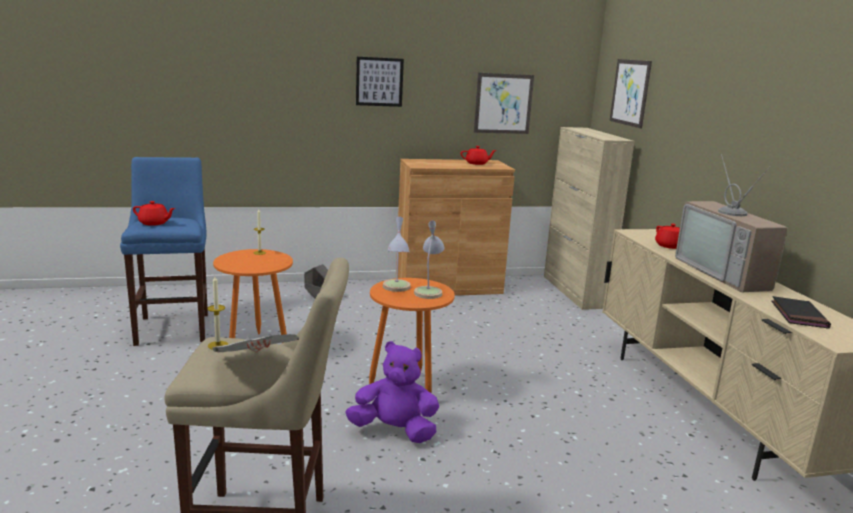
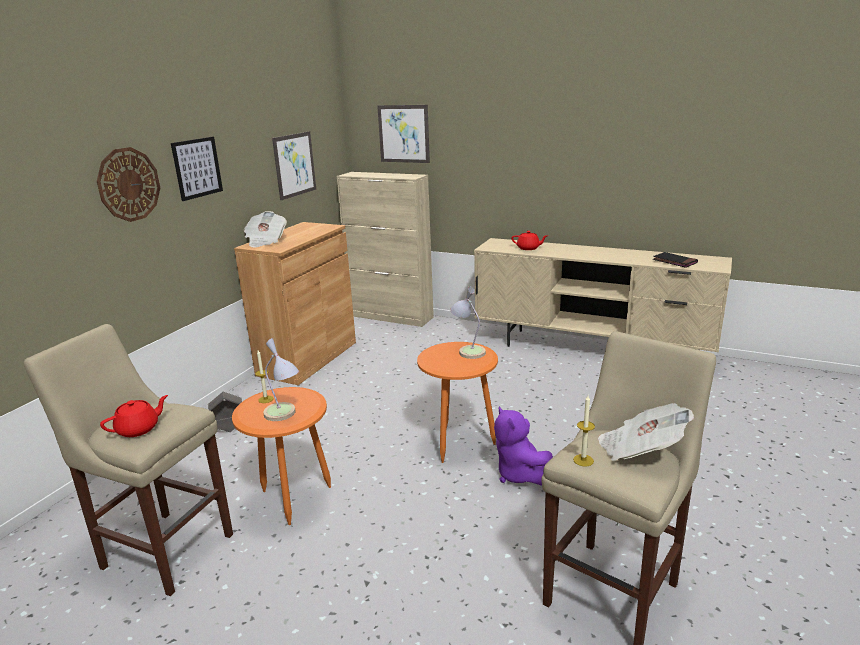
camera: 50 degrees left, 5 degrees up
blue stool [120,157,208,346] -> beige stool [24,324,233,596]
purple plush toy [345,341,439,443] -> purple plush toy turned 75 degrees counterclockwise [494,406,553,485]
table lamp [383,216,411,292] -> table lamp moved to [263,338,299,421]
red teapot [461,146,497,165] -> none
television [675,154,788,292] -> none
none -> wall clock [97,147,160,222]
none -> newspaper [244,211,287,247]

